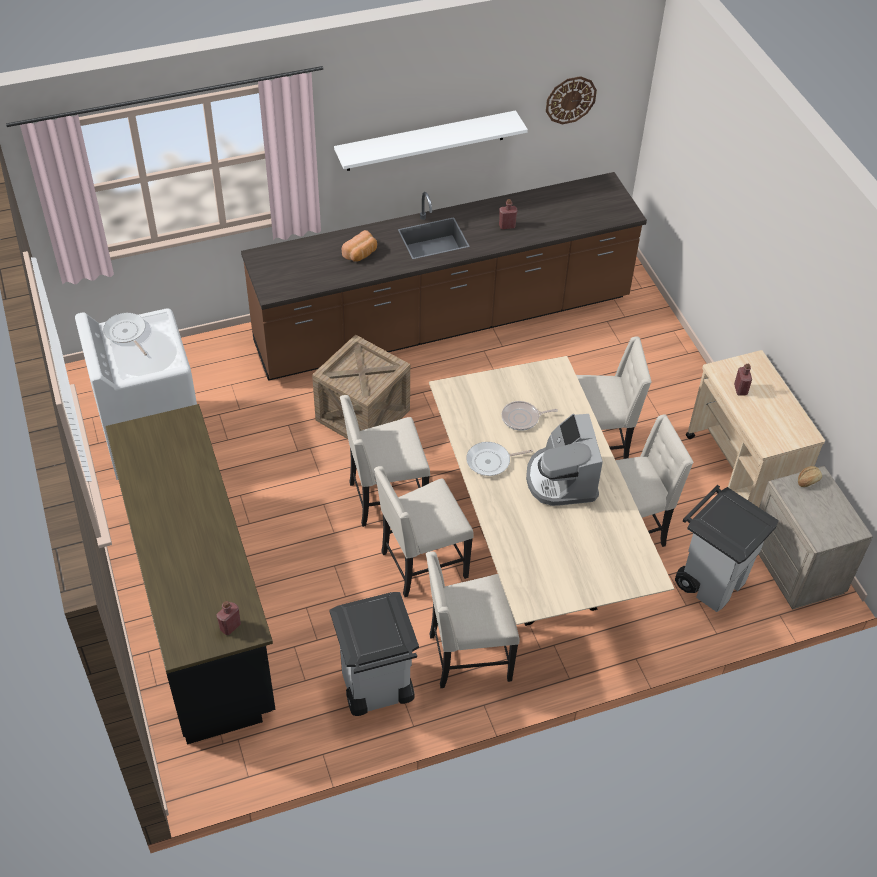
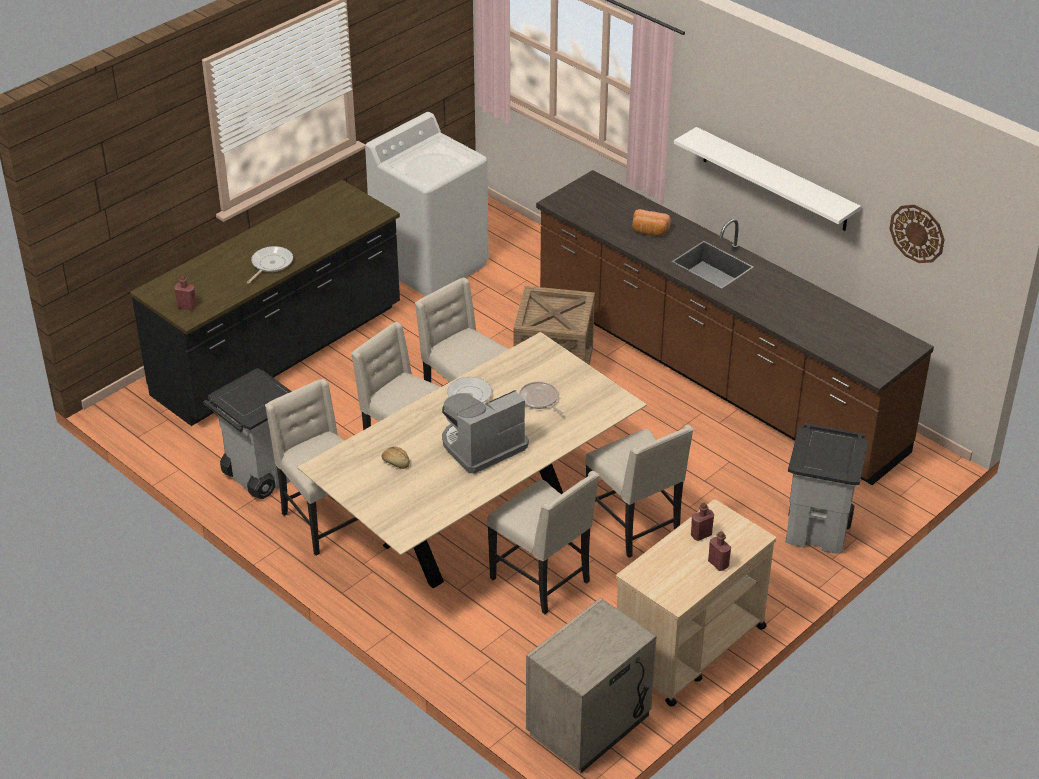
camera: 65 degrees right, 10 degrees down
frying pan [103,313,147,356] -> frying pan moved to [247,246,293,284]
red bottle [499,199,518,229] -> red bottle moved to [708,531,731,571]
grey trash can [675,485,779,612] -> grey trash can moved to [786,423,868,553]
bread [798,466,822,487] -> bread moved to [382,446,410,469]

